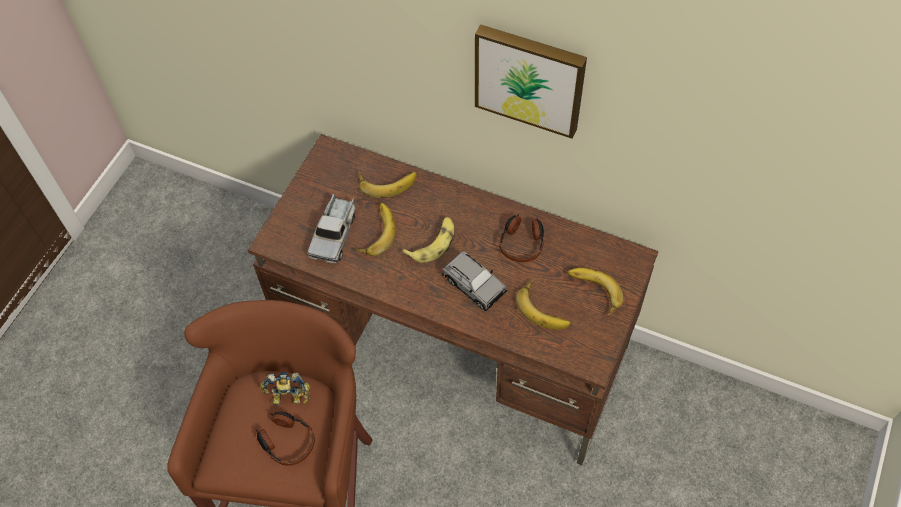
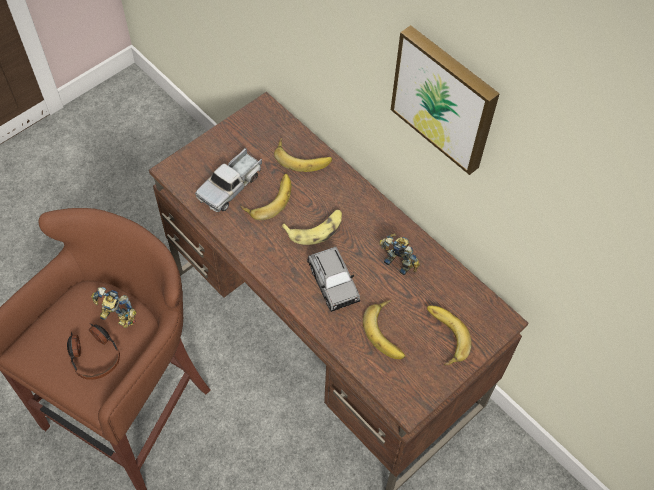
camera: 20 degrees right, 0 degrees up
headphones [499,213,544,262] -> toy robot [379,234,420,275]

